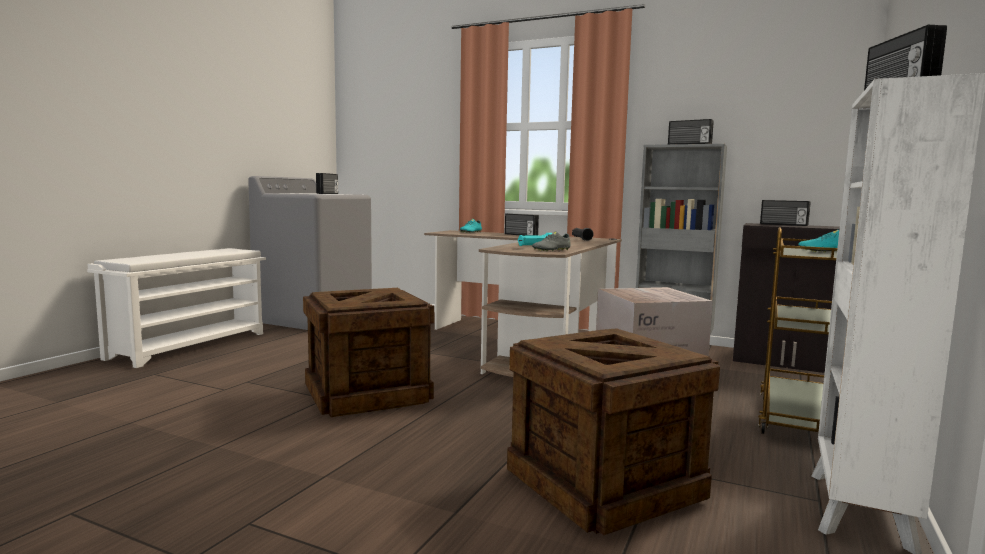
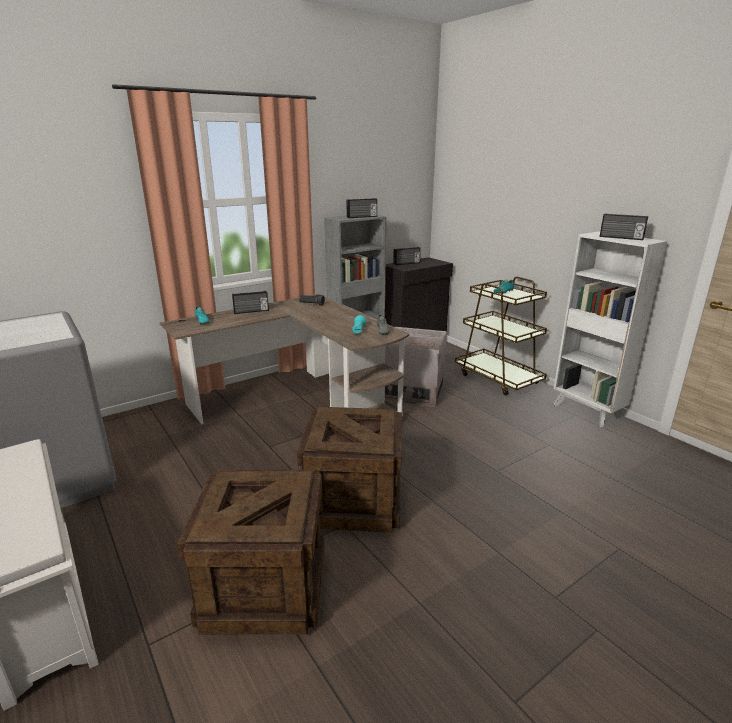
camera: 60 degrees left, 15 degrees up
radio [316,173,338,194] -> none
crate [507,328,720,535] -> crate moved to [177,470,325,634]

